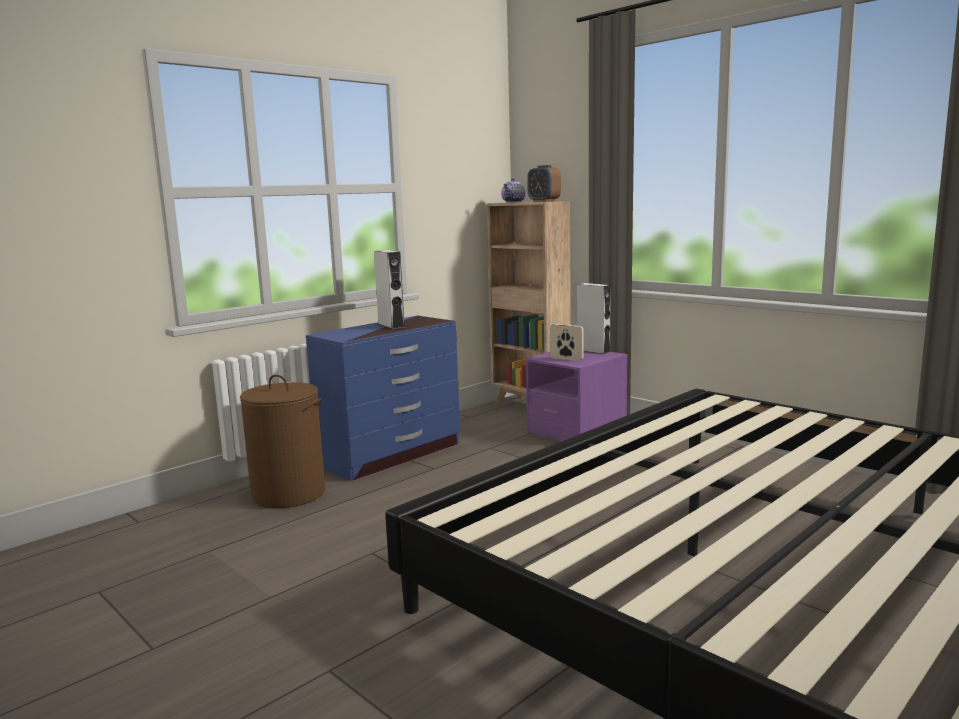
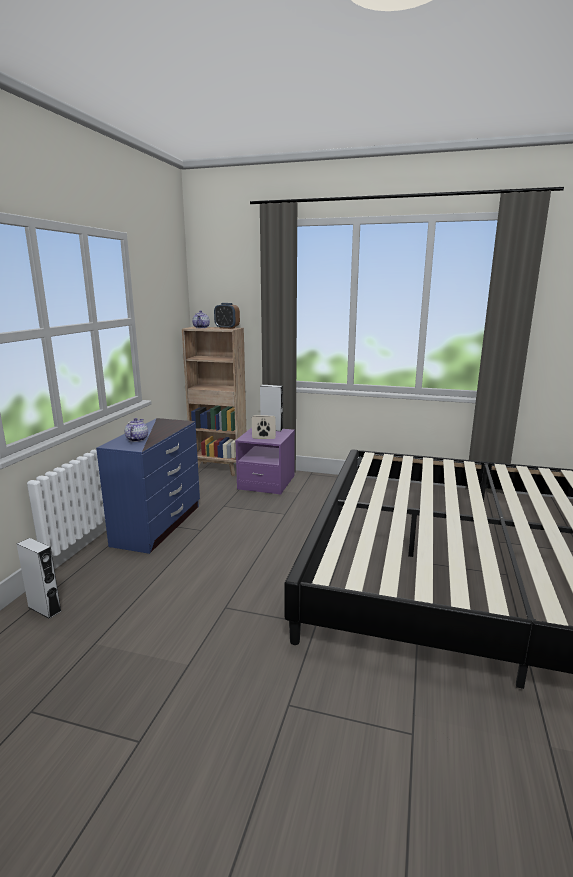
camera: 30 degrees left, 5 degrees up
brown laundry basket [240,374,325,508] -> none
grey speaker [374,250,404,329] -> grey speaker moved to [17,538,61,619]
none -> teapot [125,418,148,442]

